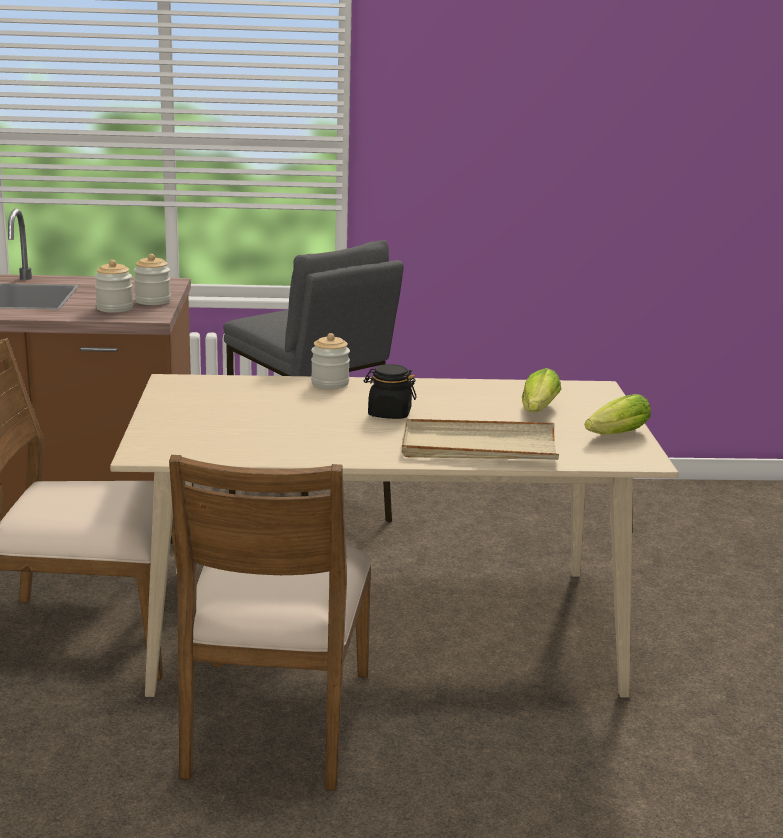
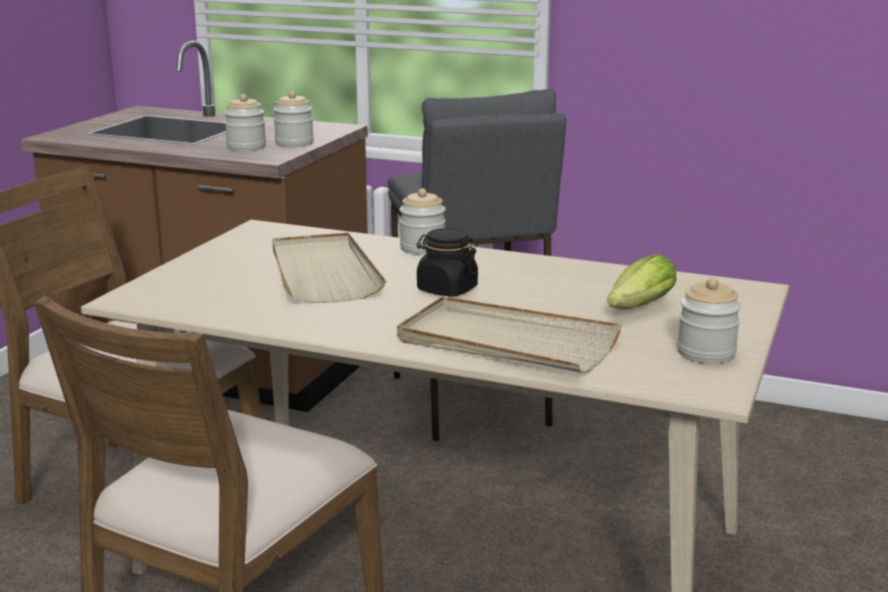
camera: 25 degrees right, 0 degrees up
lettuce [585,394,651,434] -> jar [677,278,741,364]
none -> beige tray [272,233,386,304]

